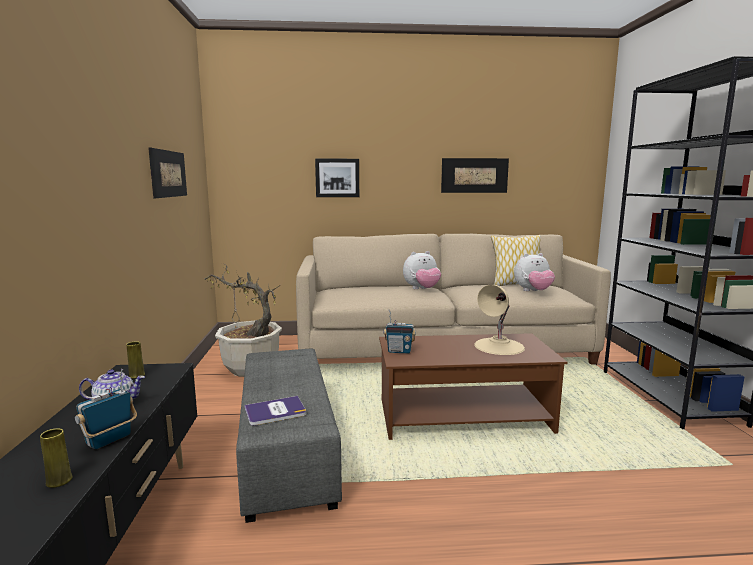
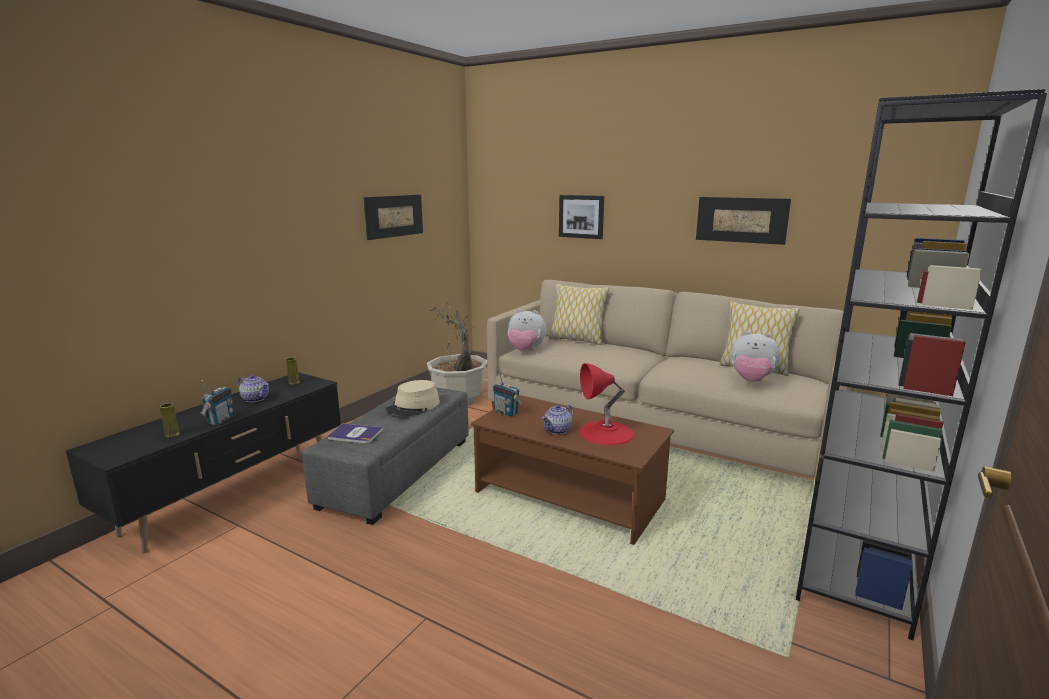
camera: 35 degrees right, 5 degrees up
radio [75,369,137,449] -> radio turned 120 degrees clockwise [200,380,233,425]
plush toy [403,251,441,289] -> plush toy moved to [508,309,546,350]
beige table lamp [474,284,525,355] -> red table lamp [579,363,635,445]
none -> beige hat [386,380,440,416]
none -> teapot [542,405,573,435]
none -> pillow [549,283,609,345]

